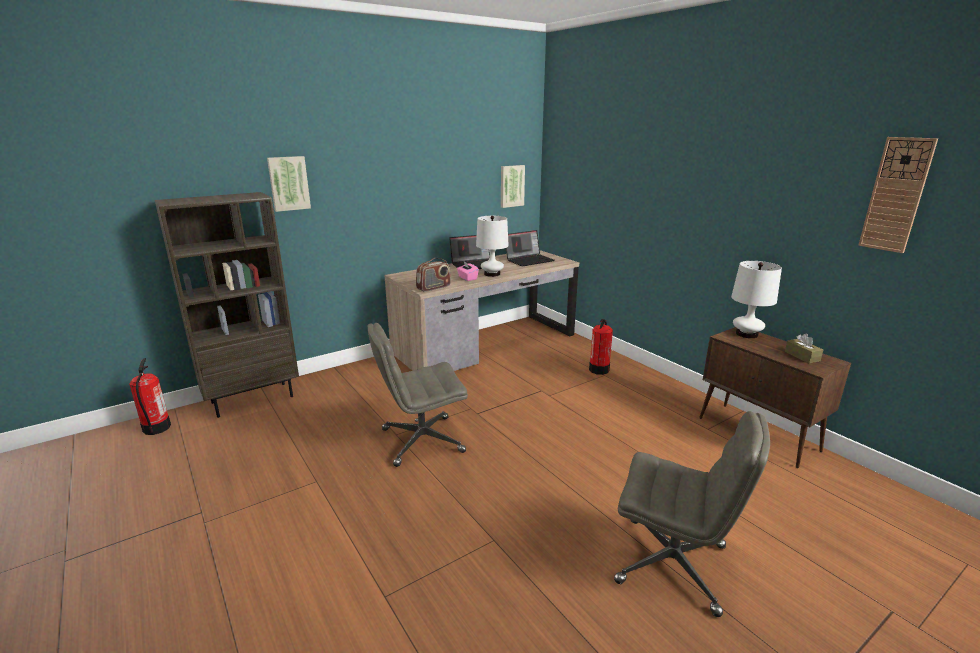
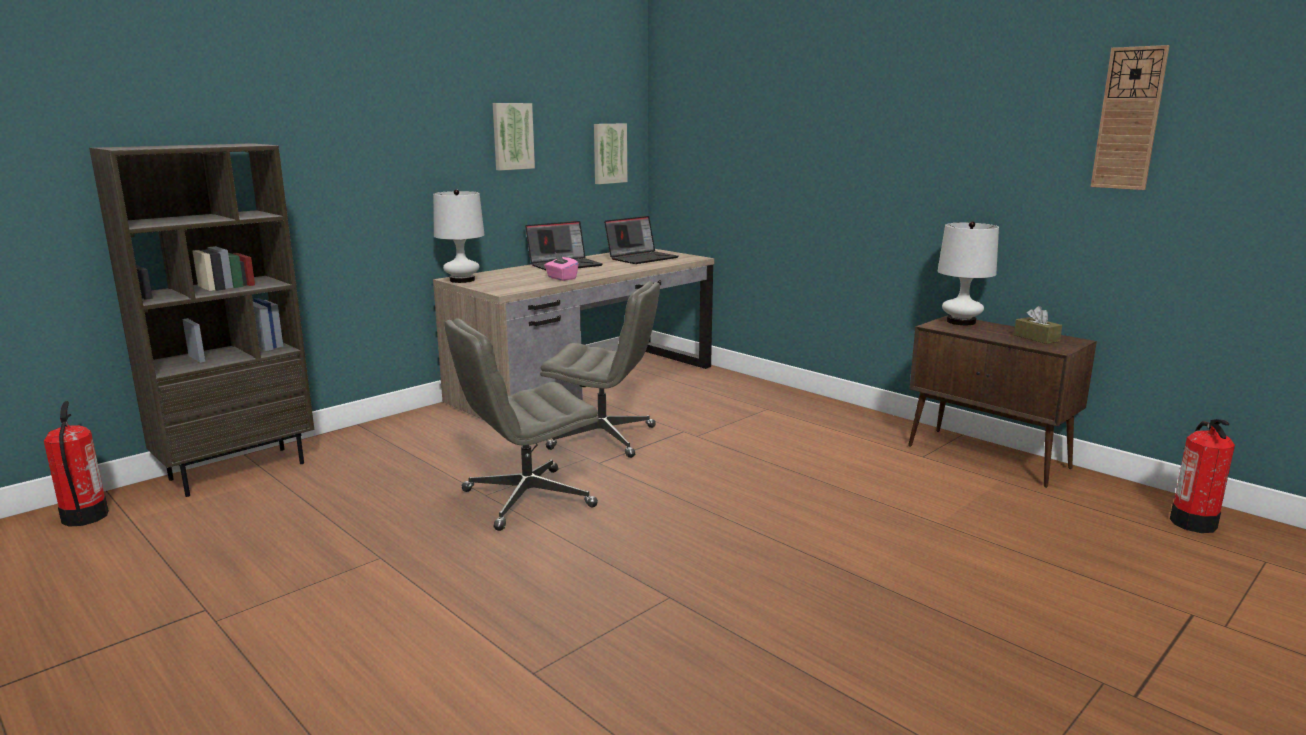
camera: 10 degrees left, 5 degrees down
picture [267,156,311,212] -> picture moved to [493,103,535,170]
radio [416,258,451,292] -> none
white table lamp [476,216,509,277] -> white table lamp moved to [433,189,485,283]
fire extinguisher [589,319,613,375] -> fire extinguisher moved to [1170,419,1235,533]
grey office chair [614,411,770,617] -> grey office chair moved to [540,281,660,458]

